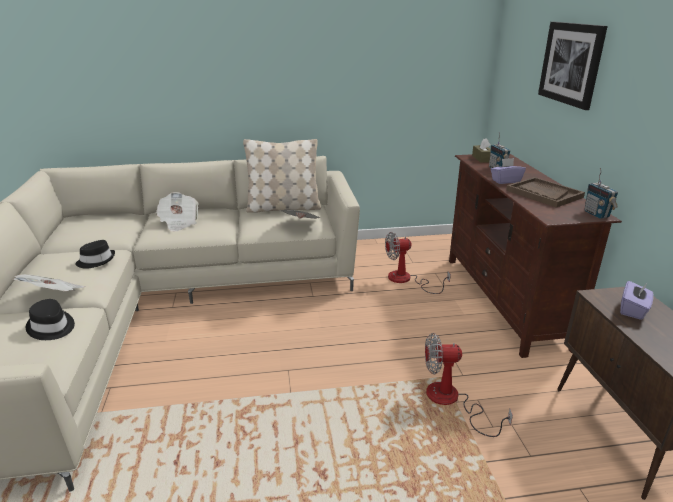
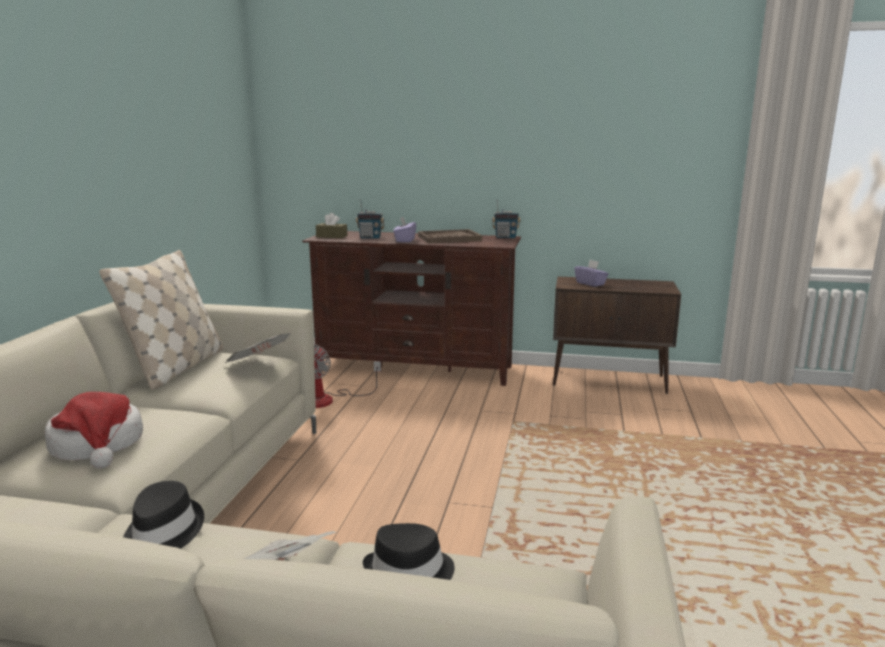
camera: 70 degrees left, 10 degrees down
newspaper [156,192,198,232] -> hat [45,392,143,469]
fan [425,333,513,437] -> none
picture [538,22,608,110] -> none

